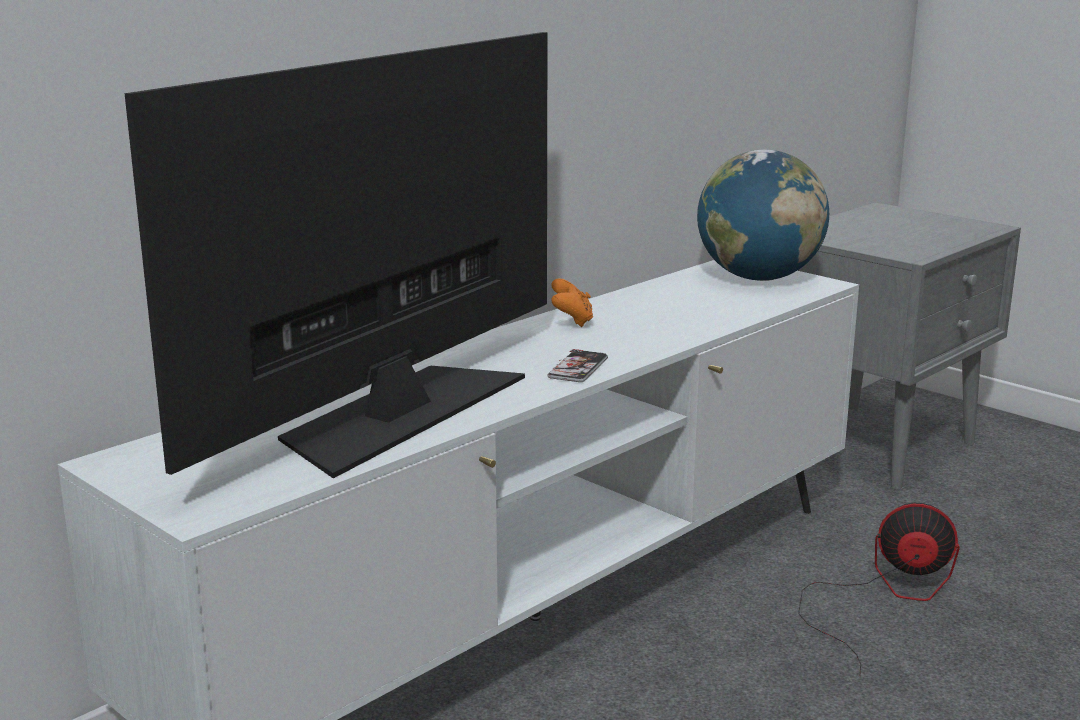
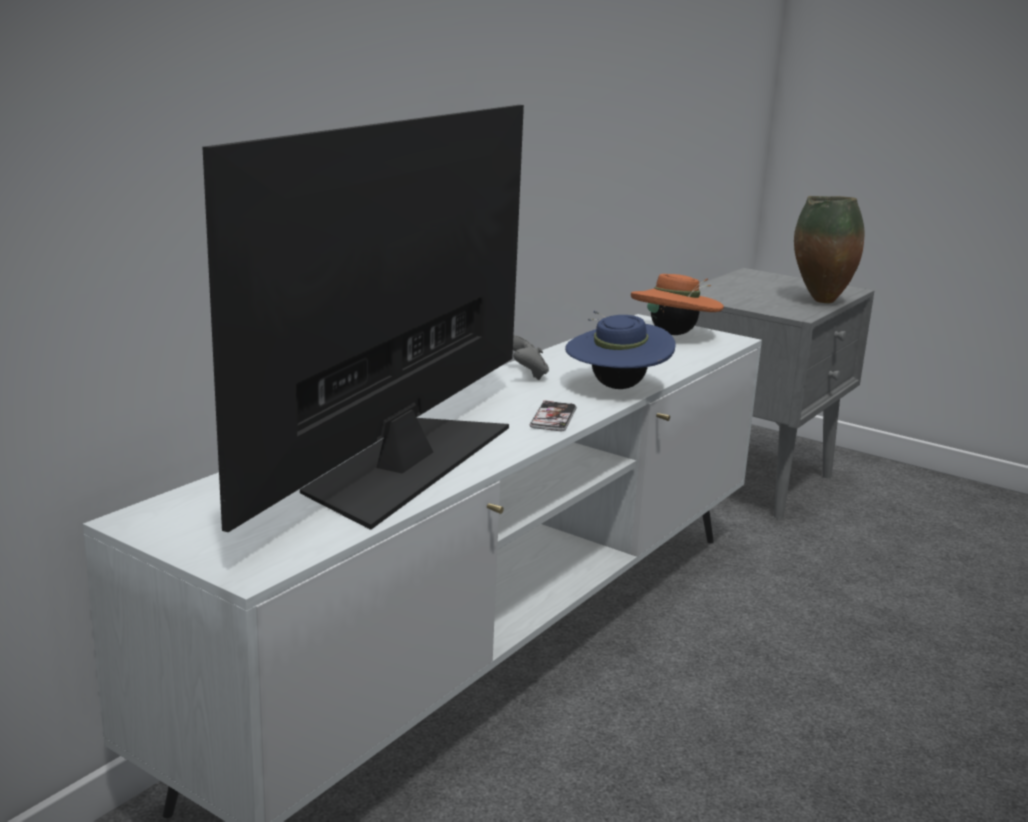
camera: 10 degrees left, 0 degrees up
orange game controller [551,278,593,327] -> grey game controller [513,335,549,380]
globe [697,150,829,281] -> orange hat [631,274,724,335]
fan [798,503,960,676] -> none
none -> blue hat [565,311,676,389]
none -> vase [794,196,865,303]

